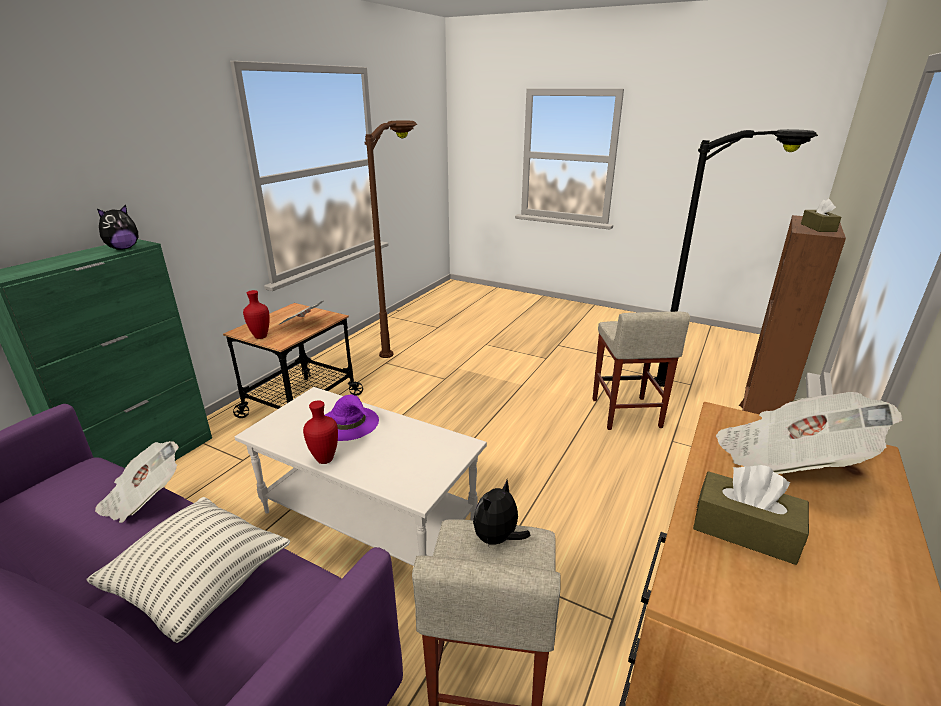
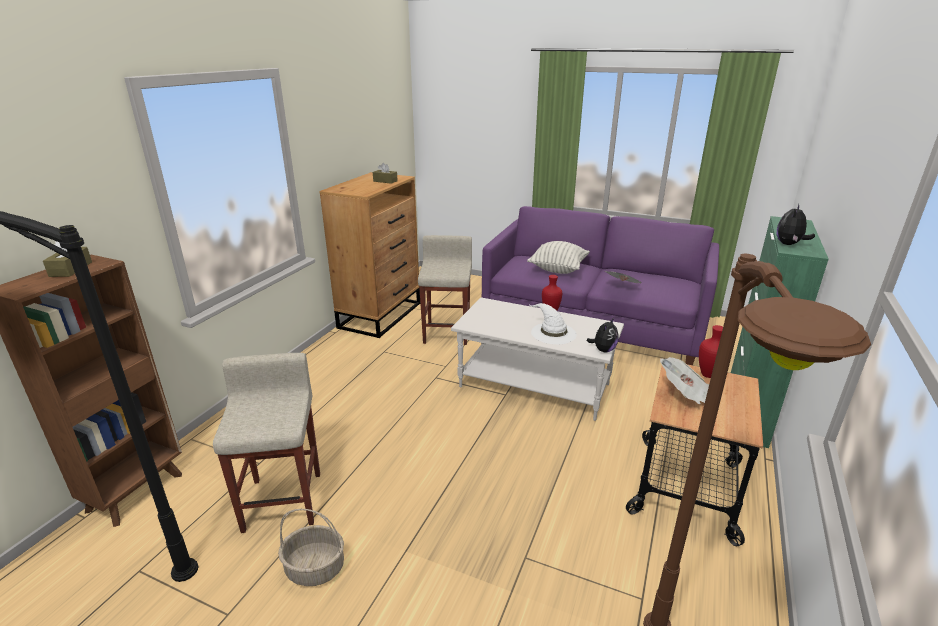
camera: 175 degrees right, 0 degrees up
purple hat [325,394,379,441] -> white hat [529,303,577,344]
plush toy [473,480,530,546] -> plush toy moved to [587,318,619,352]
newspaper [716,392,903,474] -> none
none -> basket [278,509,344,586]

